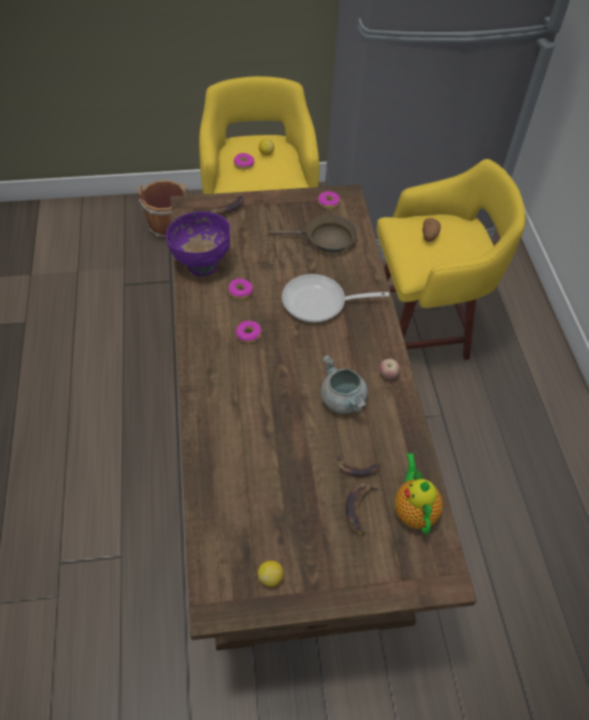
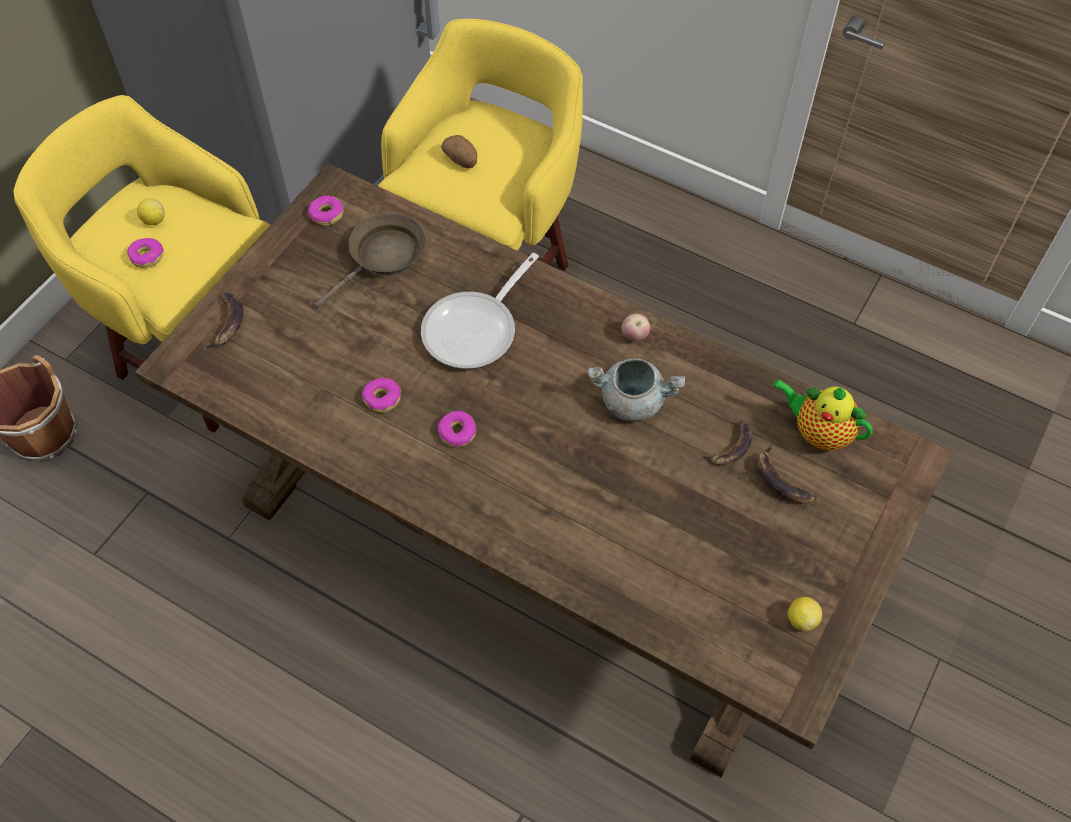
camera: 50 degrees left, 5 degrees up
purple bowl [166,211,230,276] -> none

